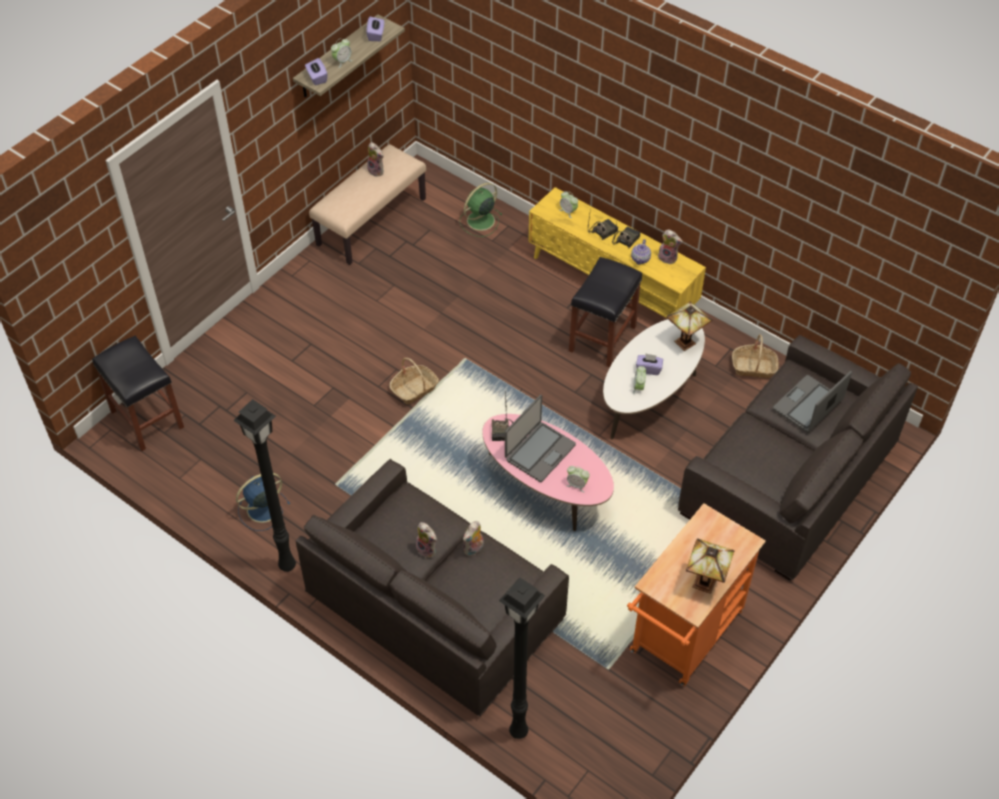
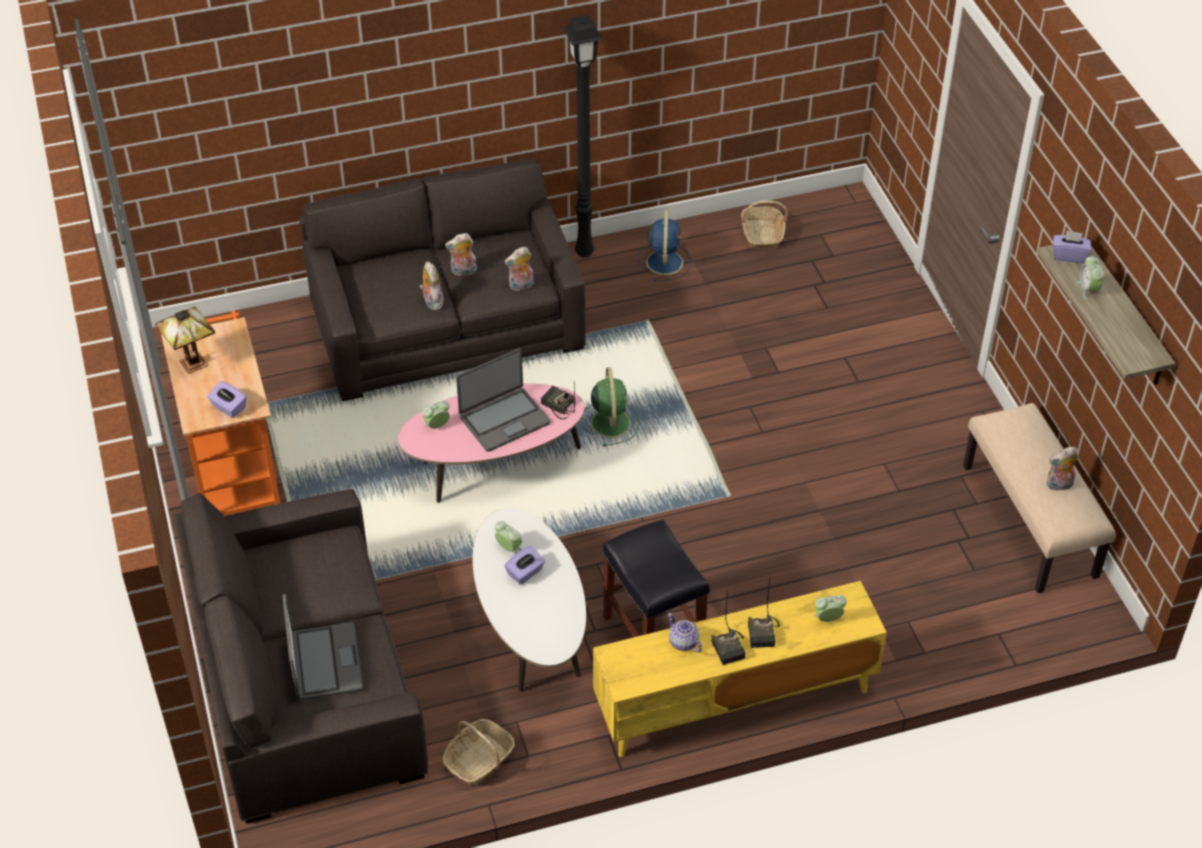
camera: 125 degrees right, 5 degrees down
black stool [92,336,184,451] -> none
purple tissue box [366,17,384,41] -> purple tissue box moved to [207,381,247,418]
basket [390,358,439,405] -> basket moved to [741,200,788,249]
green fan [459,183,503,237] -> green fan moved to [581,367,639,447]
black floor lamp [499,578,545,739] -> none
laptop [505,395,576,482] -> laptop turned 105 degrees counterclockwise [456,348,551,452]
plush toy [658,229,683,264] -> plush toy moved to [504,247,534,291]
table lamp [667,301,712,351] -> none

